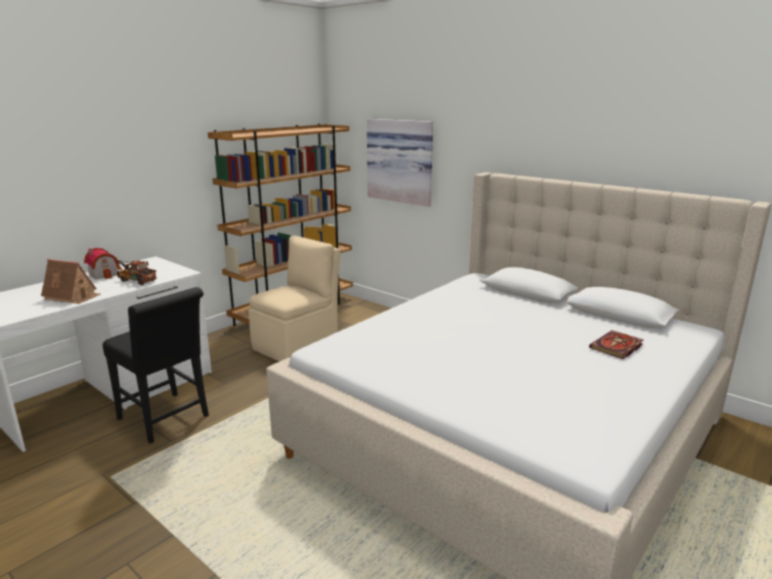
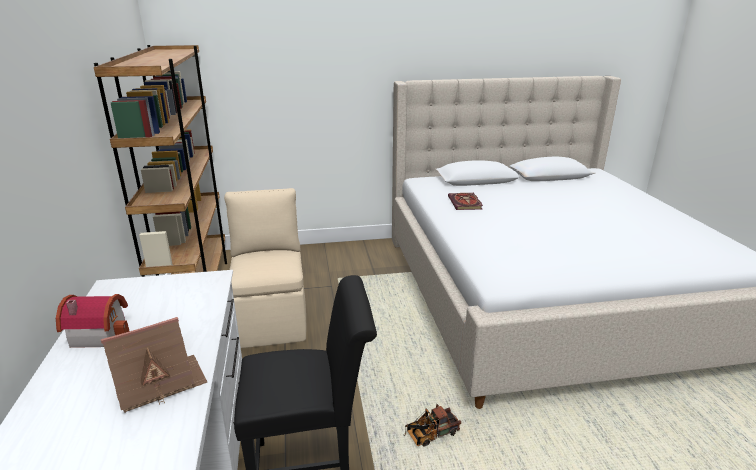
camera: 50 degrees left, 5 degrees up
toy truck [117,260,157,285] -> toy truck moved to [403,404,461,446]
picture [367,119,433,207] -> none
book [589,330,644,359] -> book moved to [448,193,483,210]

